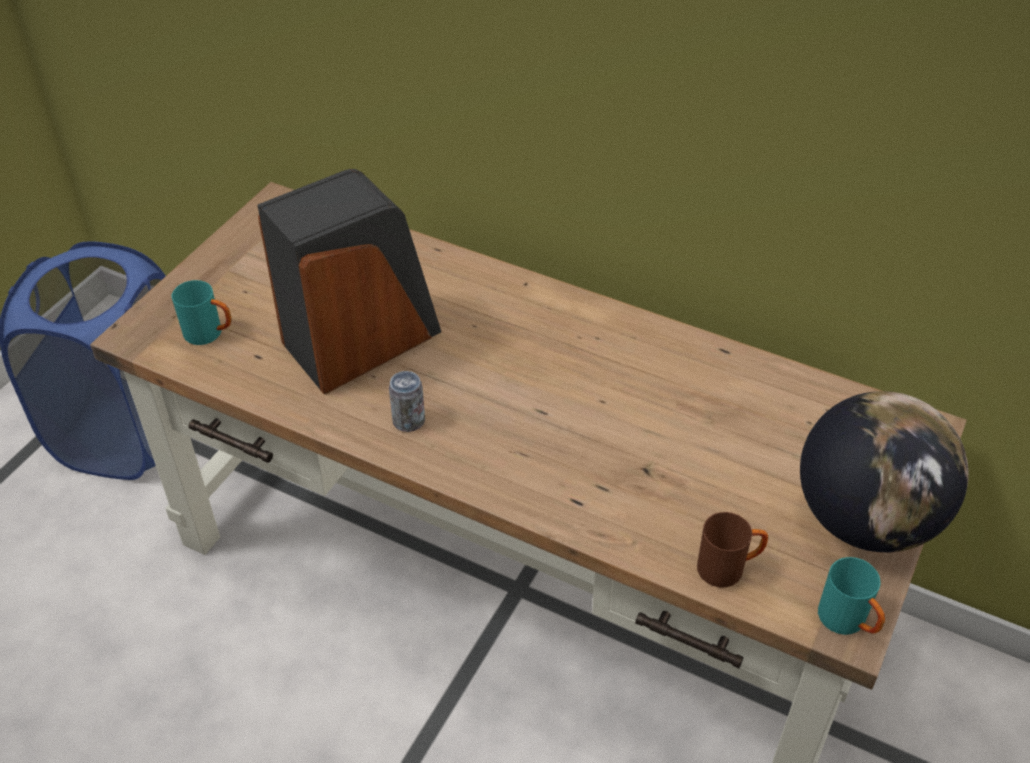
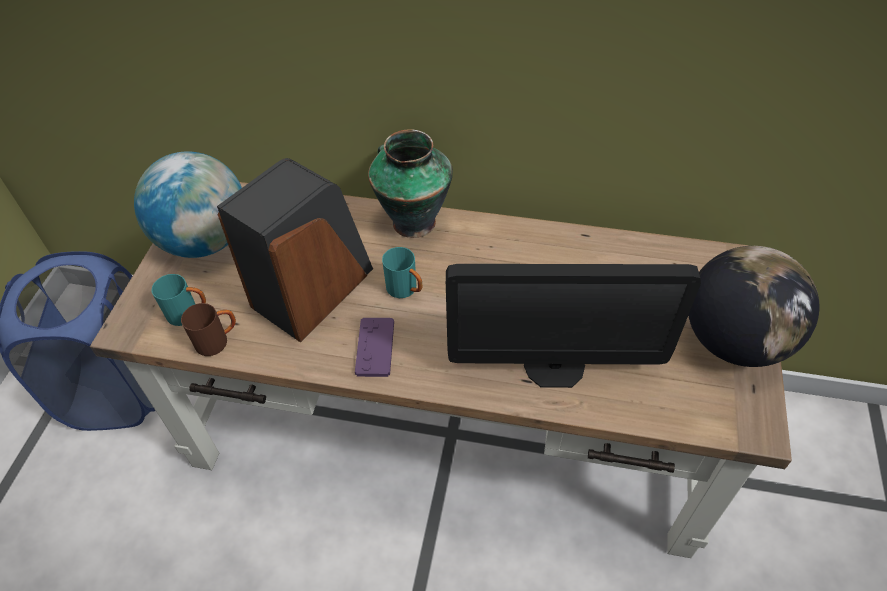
camera: 15 degrees left, 5 degrees up
can [389,371,425,432] -> purple game controller [355,318,394,377]
brown mug [697,512,768,587] -> brown mug moved to [181,303,236,356]
turquoise mug [818,557,885,635] -> turquoise mug moved to [382,247,422,298]
none -> globe [134,151,242,258]
none -> vase [368,130,453,238]
none -> monitor [446,264,701,388]

